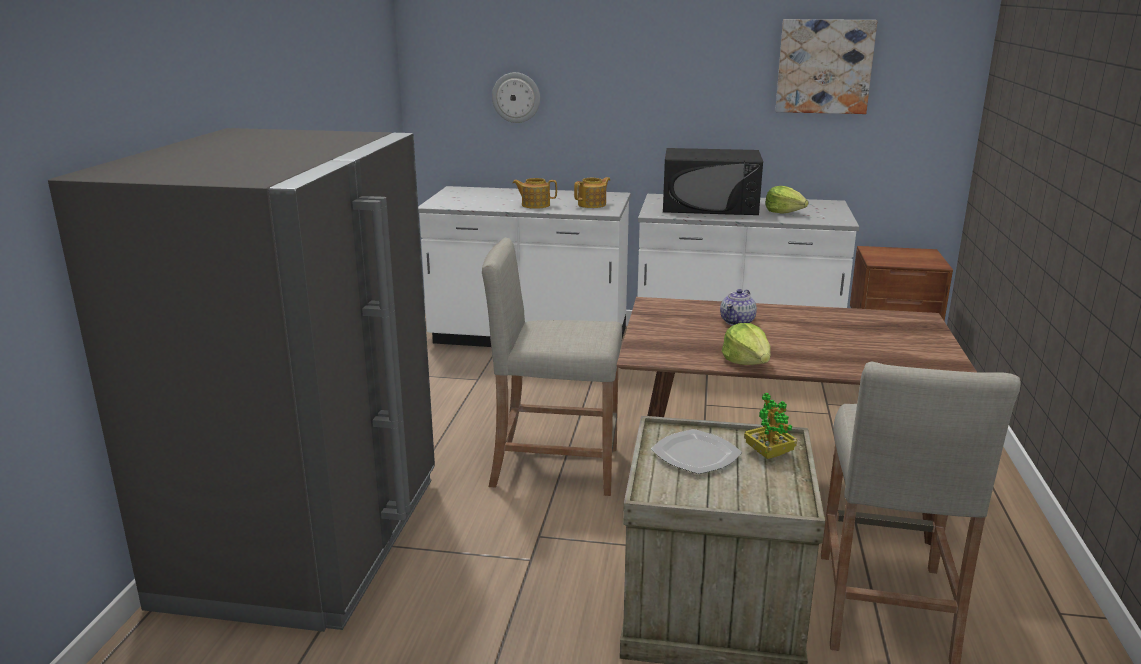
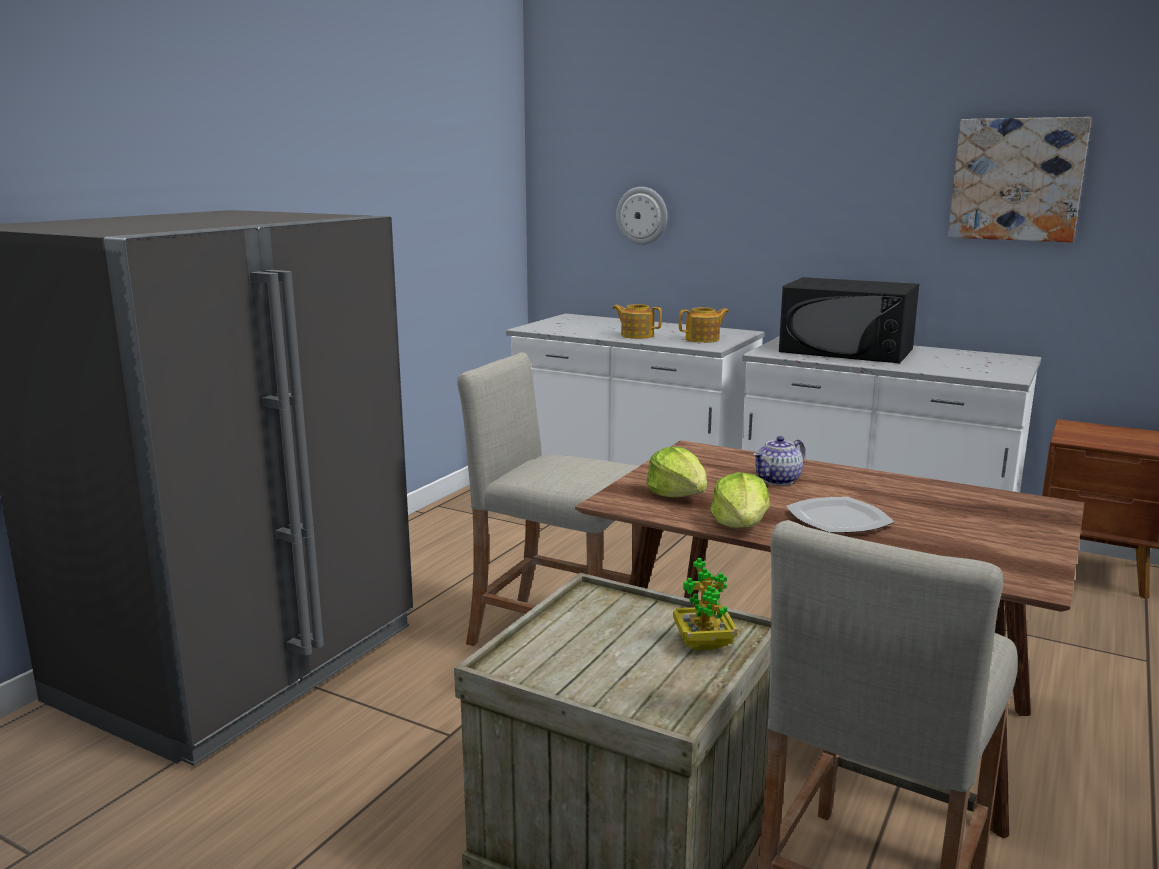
camera: 20 degrees right, 5 degrees down
plate [651,429,742,474] -> plate moved to [786,497,894,533]
lettuce [765,186,808,214] -> lettuce moved to [646,447,707,497]

